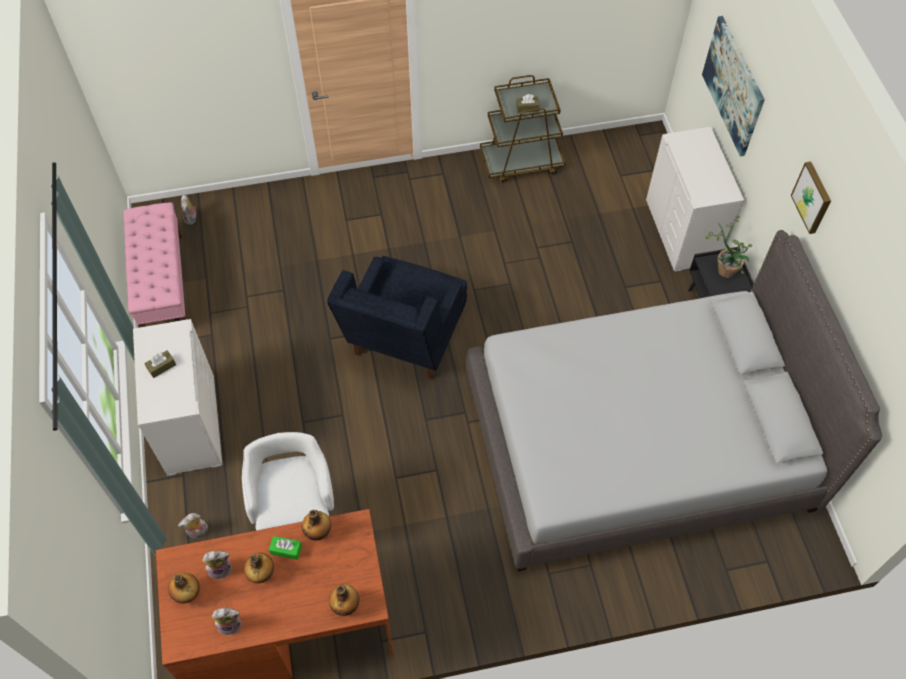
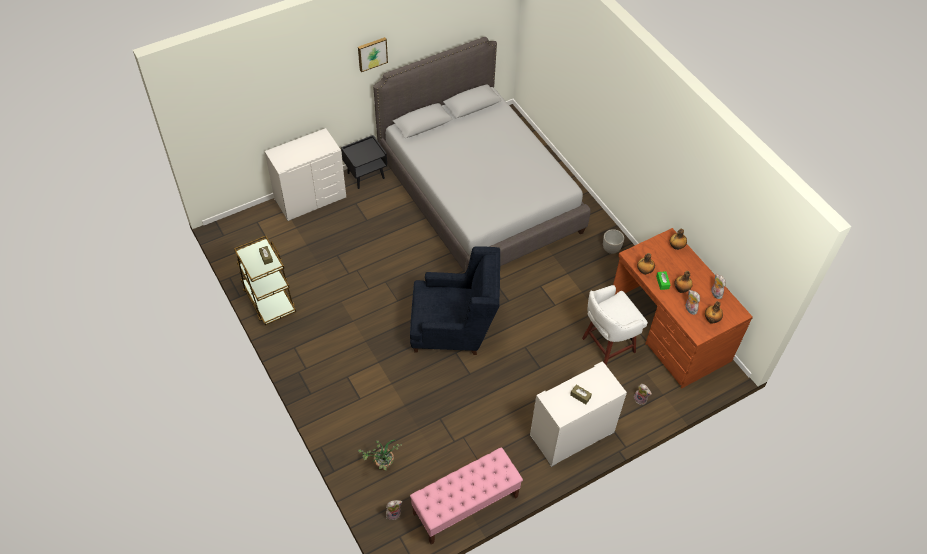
camera: 110 degrees left, 5 degrees down
picture [702,16,765,157] -> none
potted plant [705,216,752,278] -> potted plant moved to [358,440,402,471]
none -> planter [603,229,624,254]

